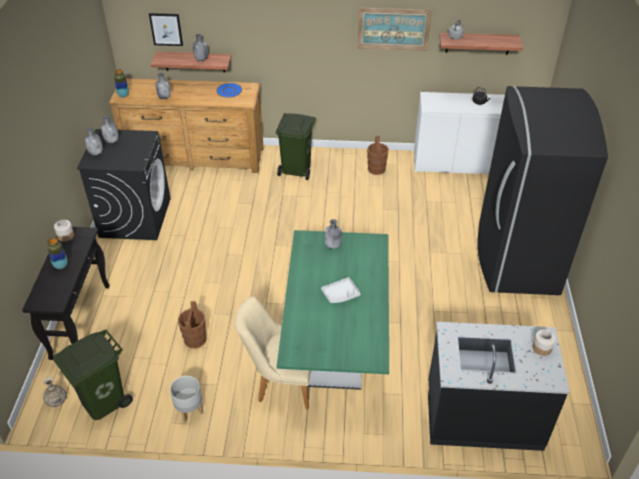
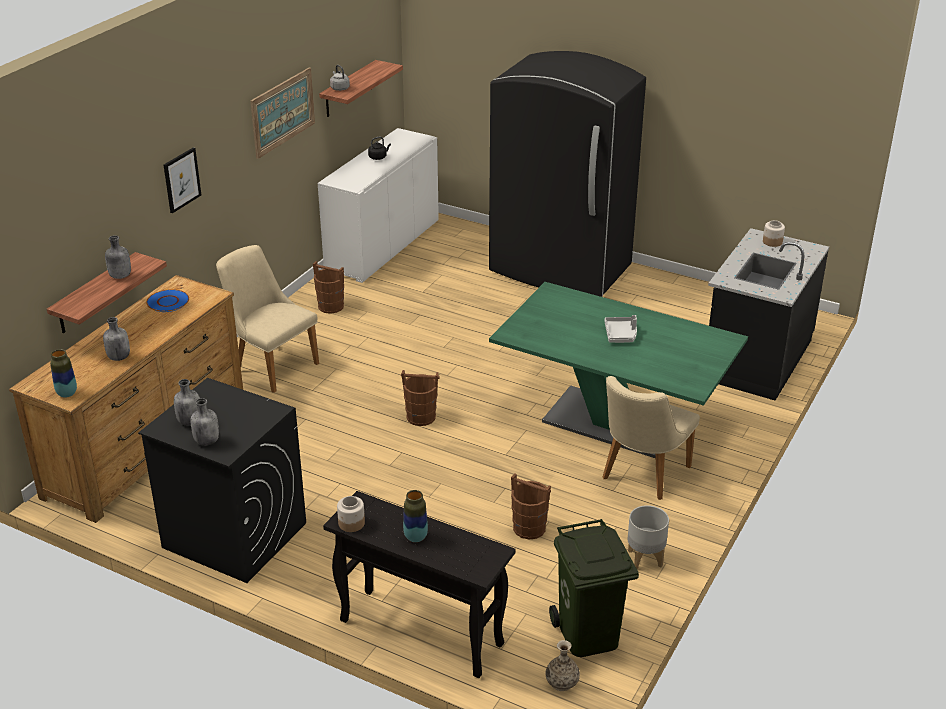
camera: 65 degrees left, 10 degrees down
picture [149,13,183,46] -> picture moved to [164,147,201,213]
green trash can [276,113,316,180] -> beige chair [216,245,319,393]
grey bottle [325,219,342,249] -> none
none -> brown bucket [401,370,440,426]

